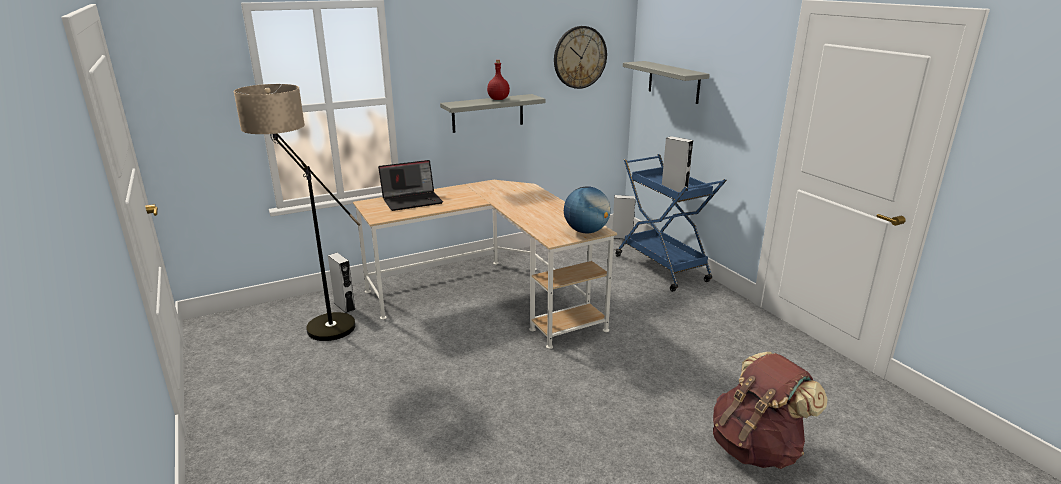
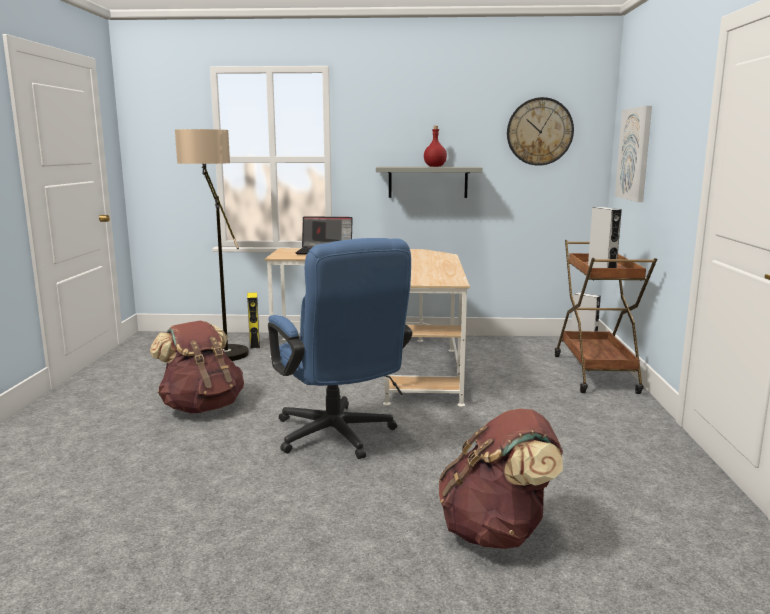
camera: 30 degrees right, 10 degrees down
grey speaker [328,253,355,313] -> yellow speaker [247,292,260,349]
globe [564,186,610,233] -> none
blue cart [614,154,727,292] -> brown cart [554,240,657,394]
grey shelf [623,61,710,104] -> picture [615,106,652,202]
none -> brown backpack [150,321,244,413]
none -> blue office chair [268,238,412,459]

